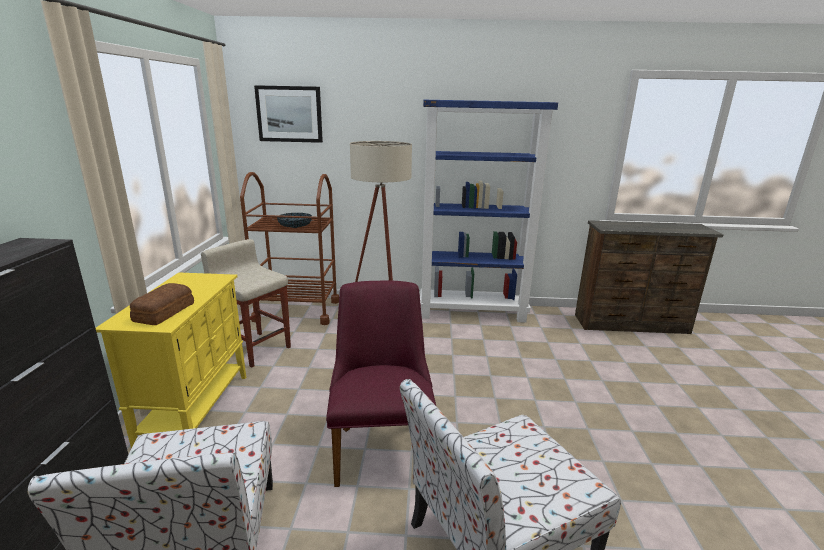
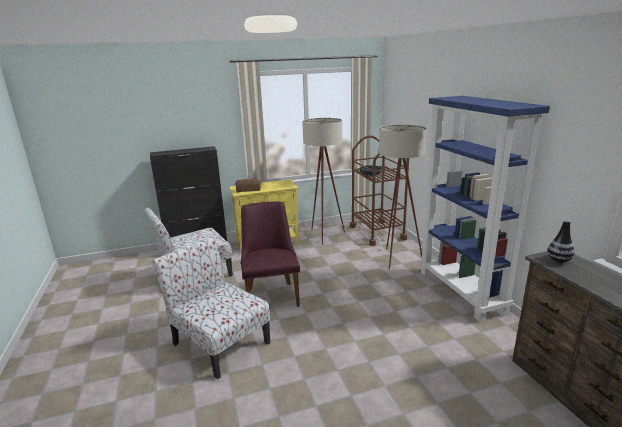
camera: 70 degrees right, 0 degrees up
beige stool [201,239,291,367] -> beige floor lamp [302,118,345,245]
picture [254,85,323,143] -> none
purple chair [326,281,436,487] -> purple chair turned 75 degrees counterclockwise [241,202,300,307]
none -> vase [547,220,575,263]

